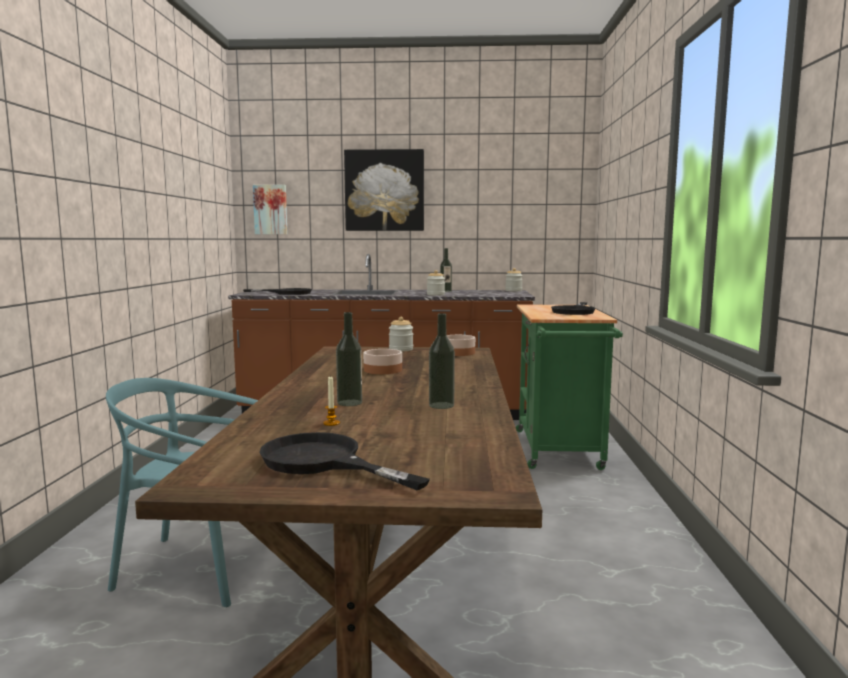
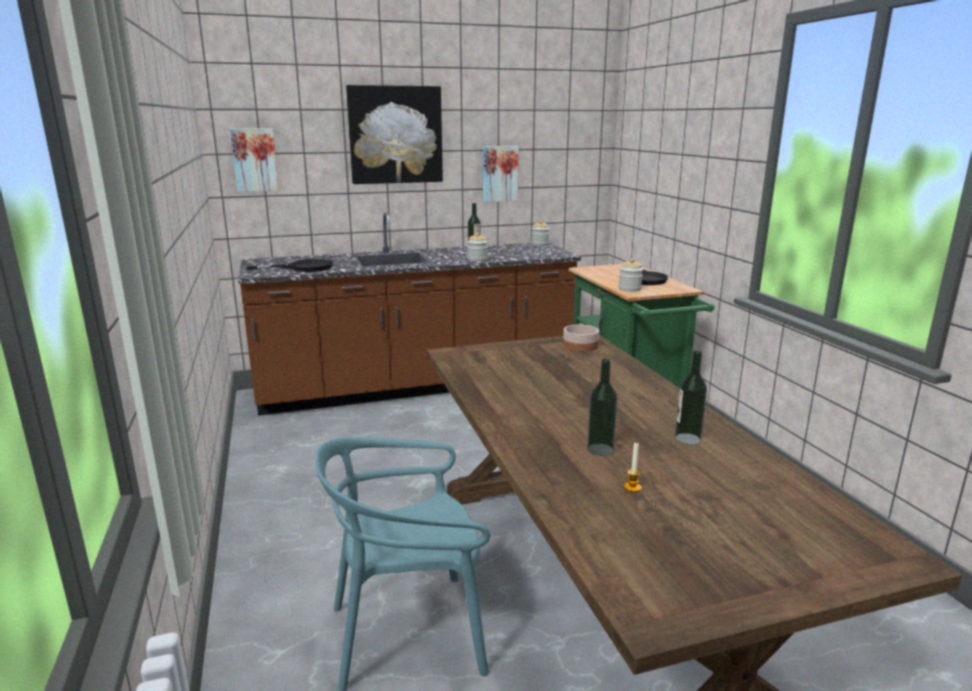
camera: 20 degrees left, 10 degrees up
black frying pan [259,432,430,490] -> none
bowl [364,349,402,374] -> none
jar [389,317,413,351] -> jar moved to [618,258,643,292]
none -> picture [483,146,519,202]

